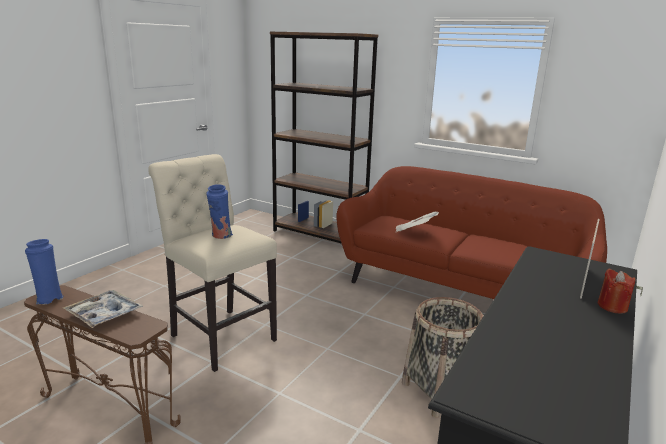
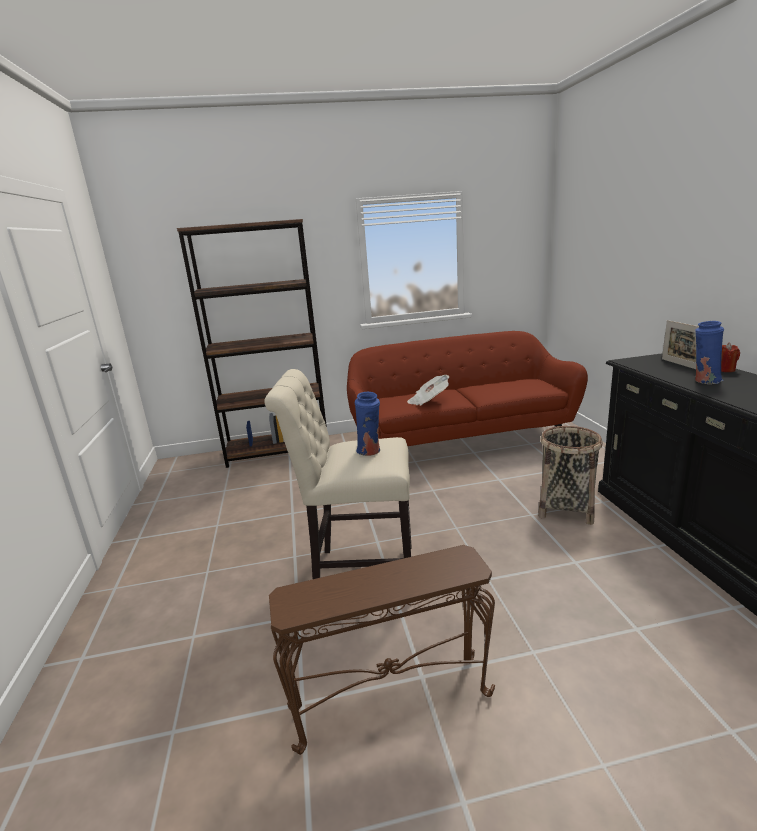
camera: 40 degrees left, 0 degrees up
blue vase [25,239,63,304] -> blue vase moved to [695,321,724,384]
tray [63,290,143,328] -> none

